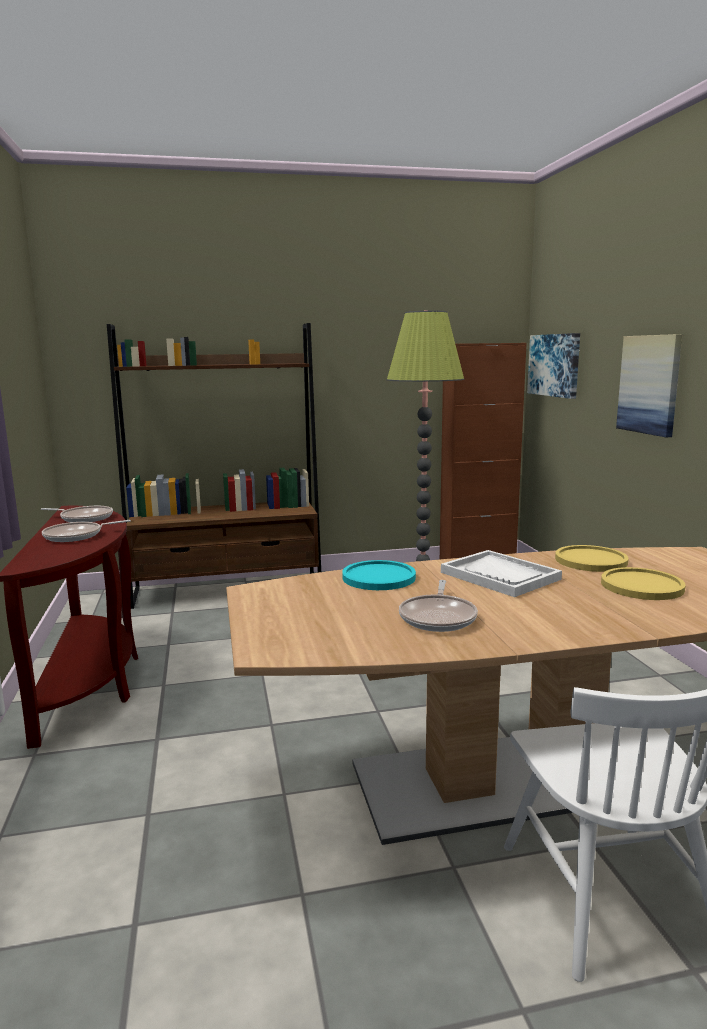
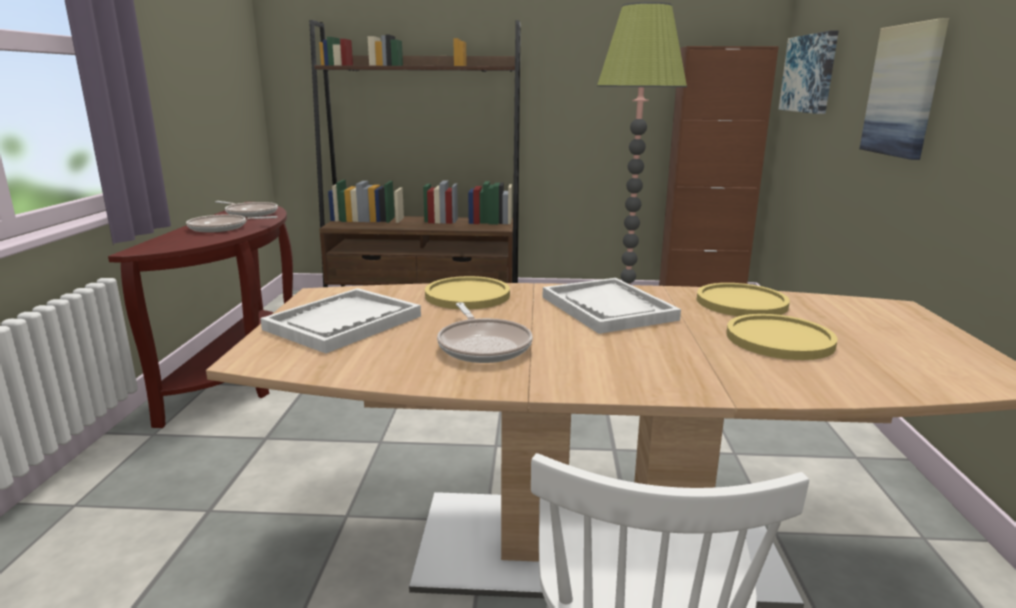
camera: 15 degrees right, 5 degrees up
turquoise plate [342,560,416,590] -> yellow plate [425,276,510,310]
frying pan [399,580,478,632] -> frying pan turned 45 degrees counterclockwise [437,302,533,363]
none -> white tray [260,288,421,353]

